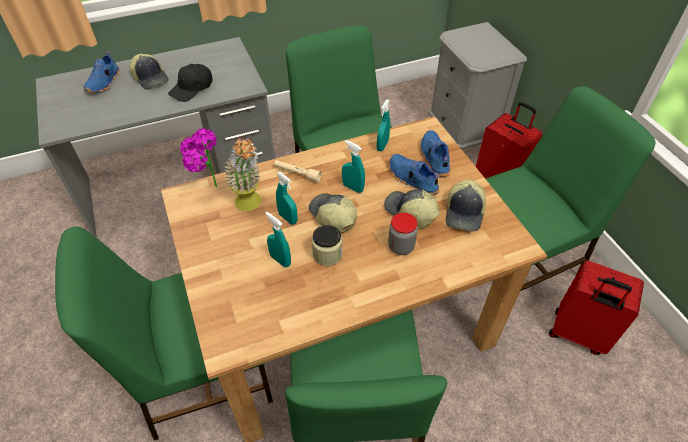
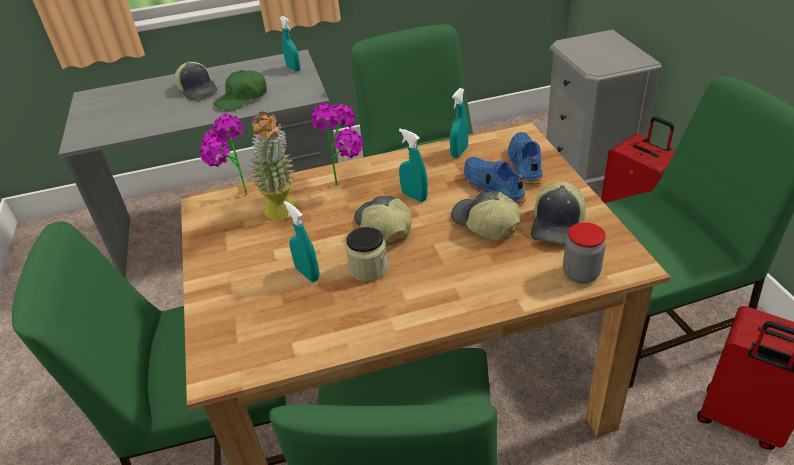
camera: 10 degrees right, 10 degrees down
blue shoe [84,51,120,93] -> none
black cap [168,64,212,102] -> green cap [214,70,267,112]
beige flashlight [274,160,322,182] -> potted plant [311,104,363,185]
turquoise spray bottle [276,172,298,225] -> turquoise spray bottle moved to [280,16,300,72]
jar [388,213,418,255] -> jar moved to [563,222,606,283]

